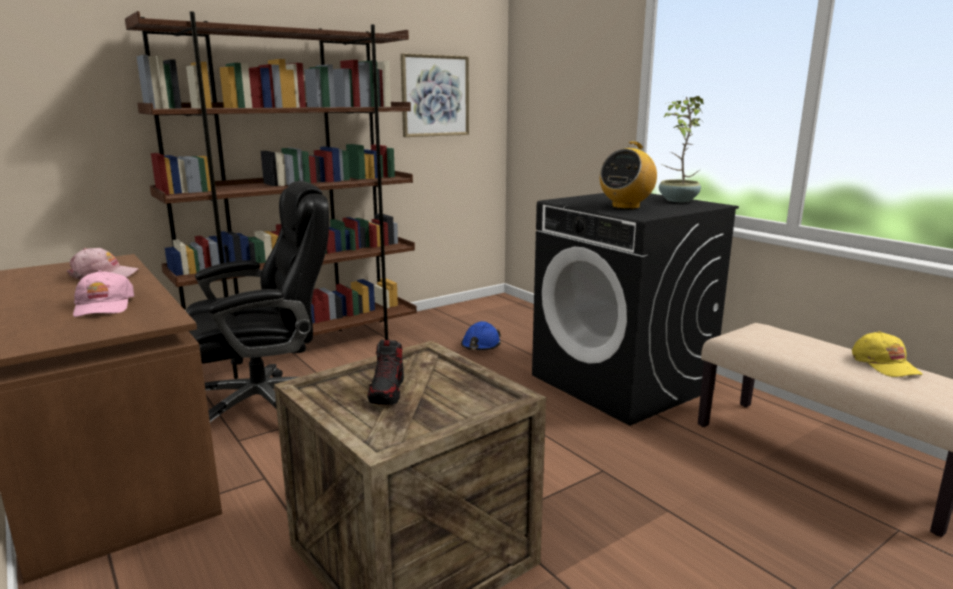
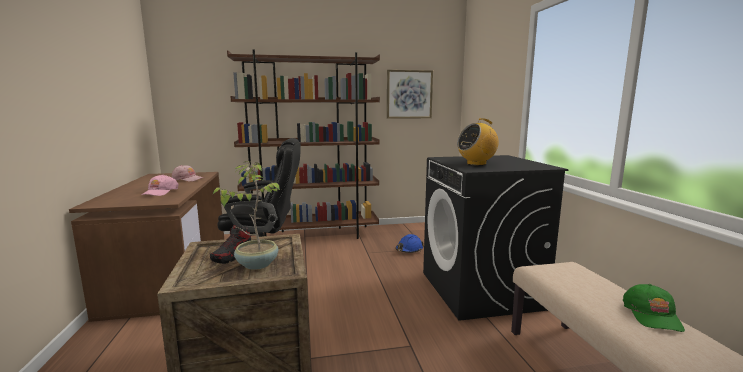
camera: 25 degrees right, 5 degrees down
potted plant [659,96,704,202] -> potted plant moved to [212,161,281,270]
yellow cap [852,331,923,377] -> green cap [623,284,685,332]

